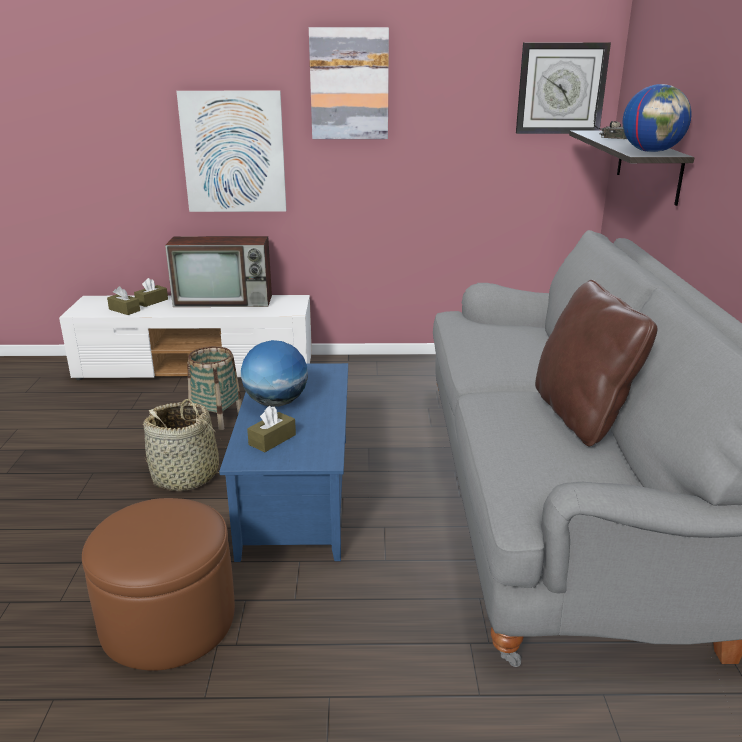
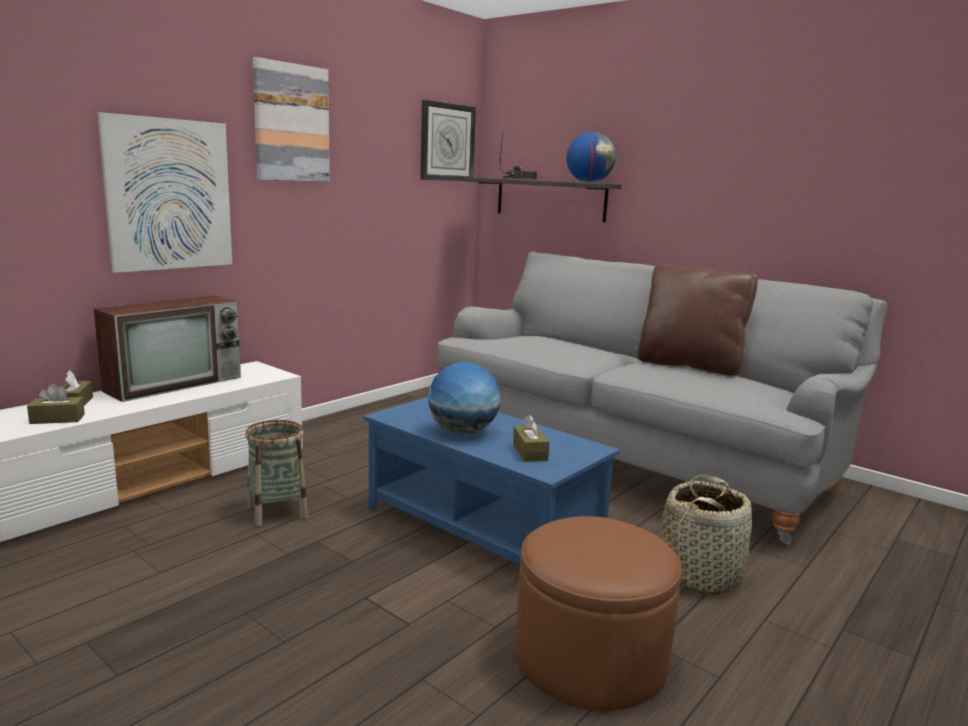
camera: 50 degrees left, 10 degrees down
basket [142,399,222,491] -> basket moved to [661,475,752,595]

